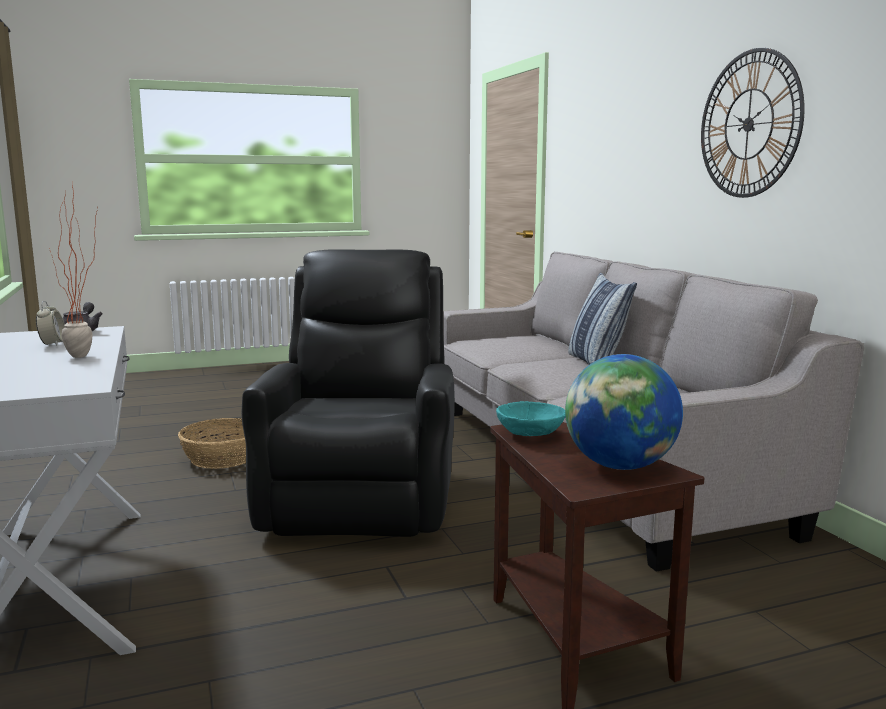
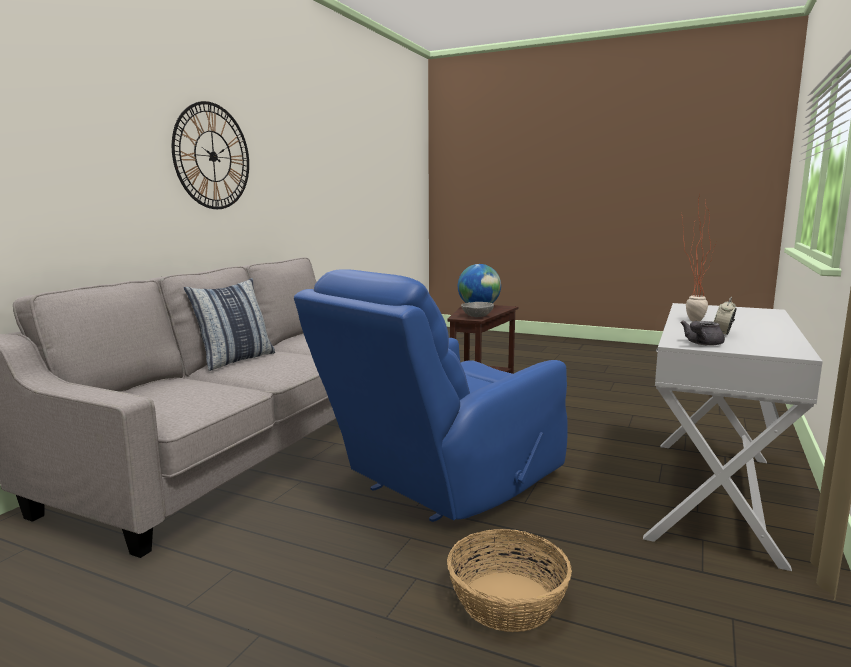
camera: 135 degrees left, 0 degrees up
black armchair [242,249,455,537] -> blue armchair [294,269,568,522]
turquoise bowl [496,401,565,436] -> grey bowl [461,302,494,317]

